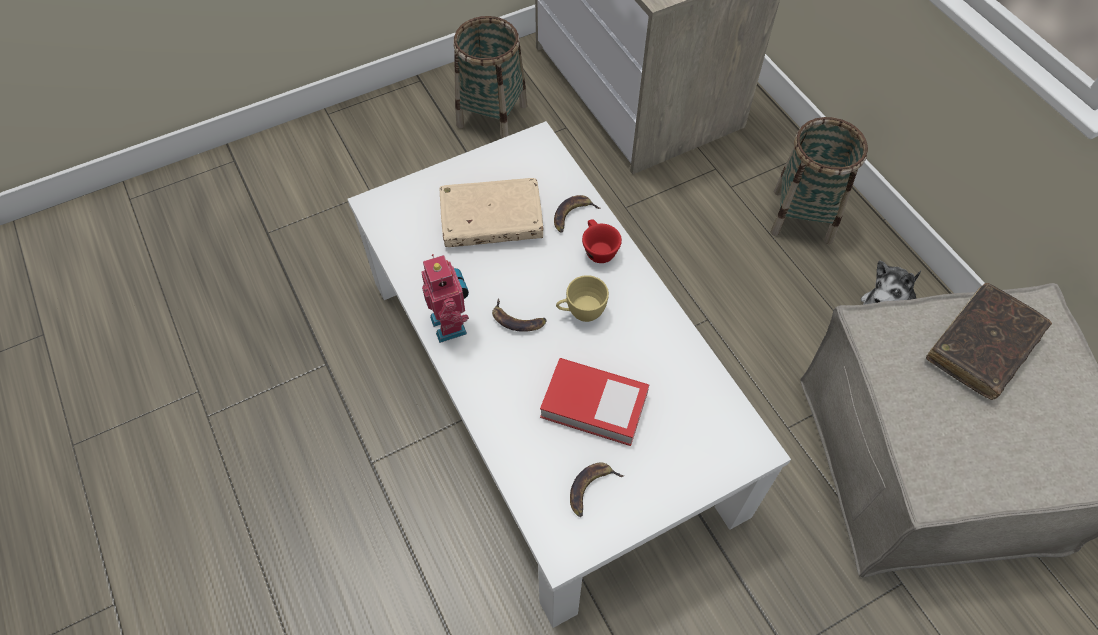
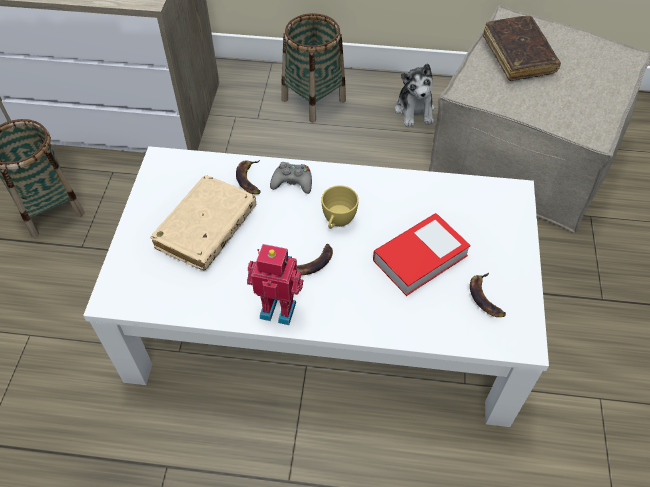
camera: 55 degrees left, 5 degrees down
red cup [582,219,622,263] -> grey game controller [270,162,312,194]

